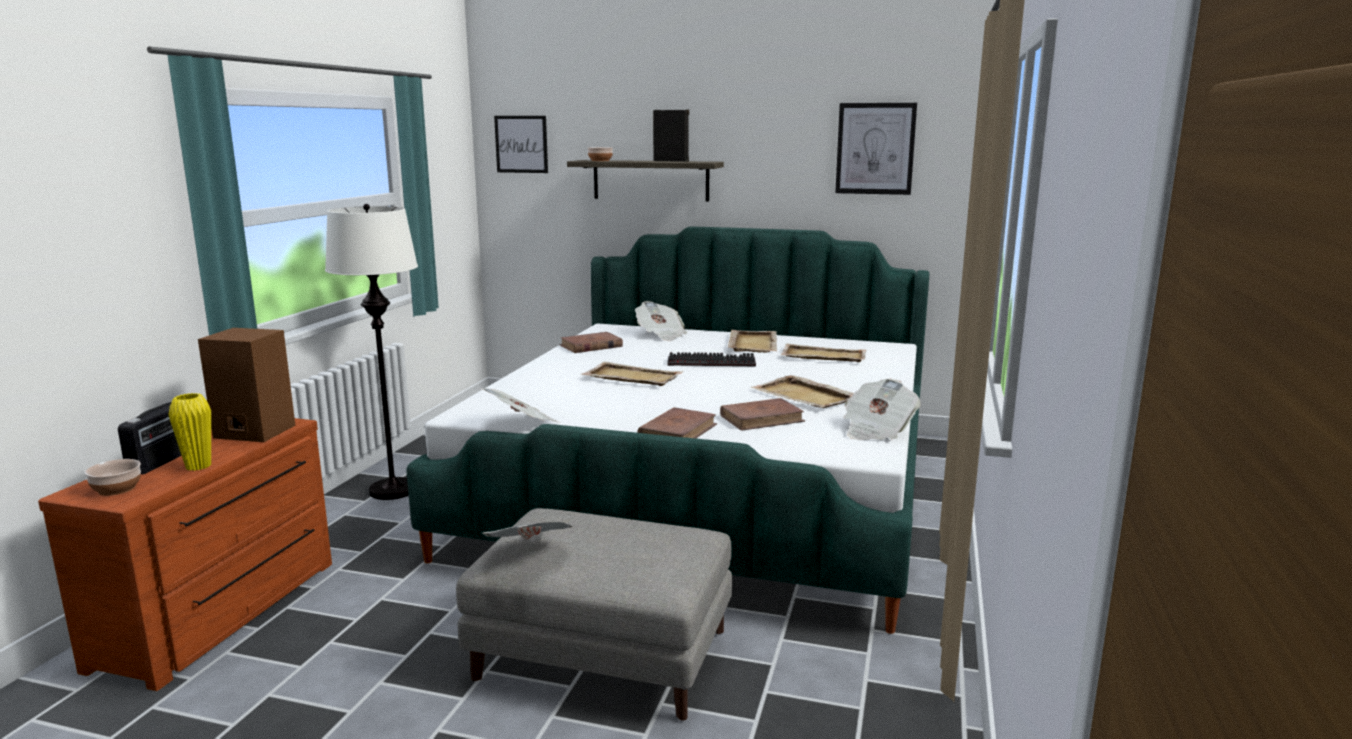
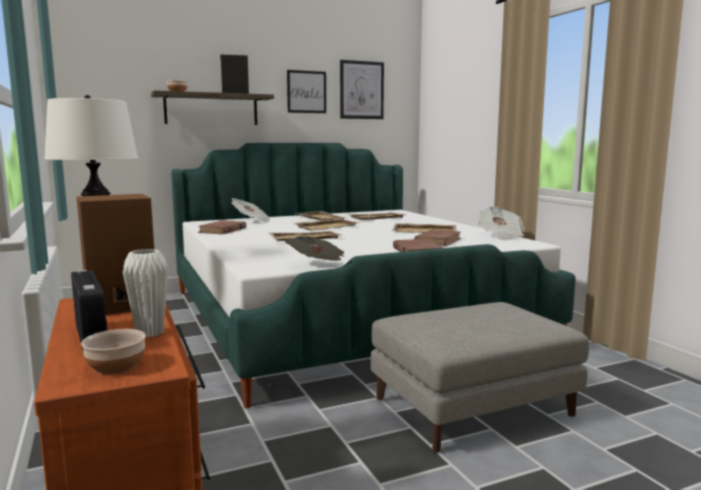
camera: 40 degrees left, 5 degrees down
yellow vase [169,393,211,471] -> white vase [123,249,168,337]
newspaper [482,522,573,539] -> none
picture [494,116,548,173] -> picture moved to [287,70,326,113]
keyboard [667,352,756,367] -> beige tray [294,219,361,231]

